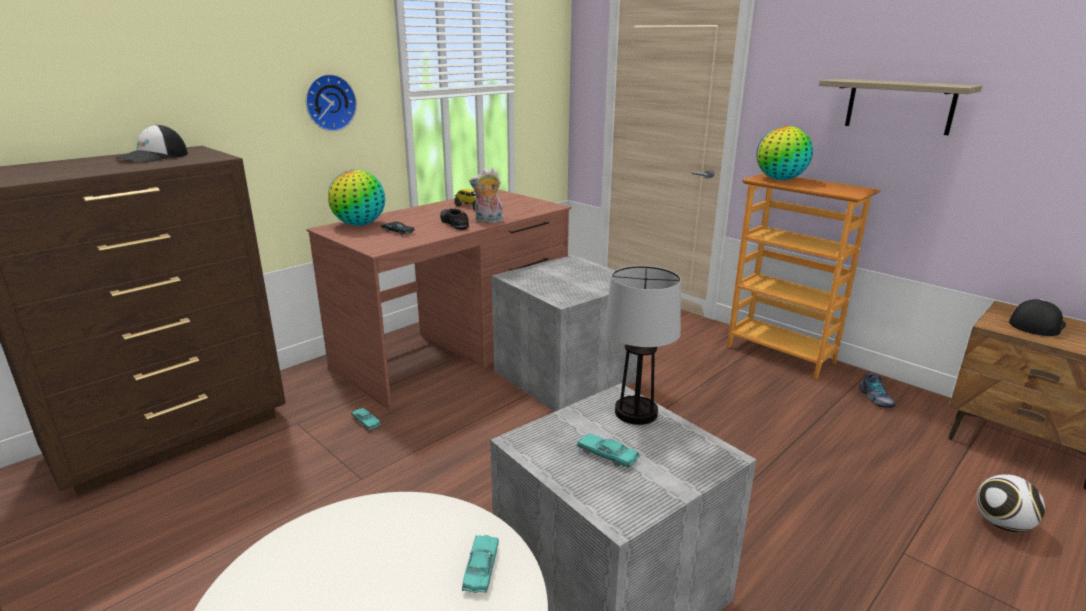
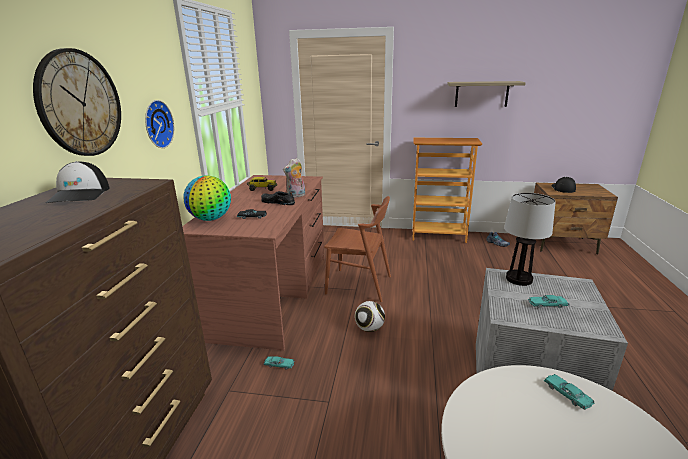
camera: 35 degrees left, 0 degrees up
grey storage box [492,255,638,412] -> brown chair [324,196,391,302]
globe [757,126,813,180] -> none
football [977,474,1045,532] -> football moved to [355,301,385,332]
none -> wall clock [33,48,121,156]

